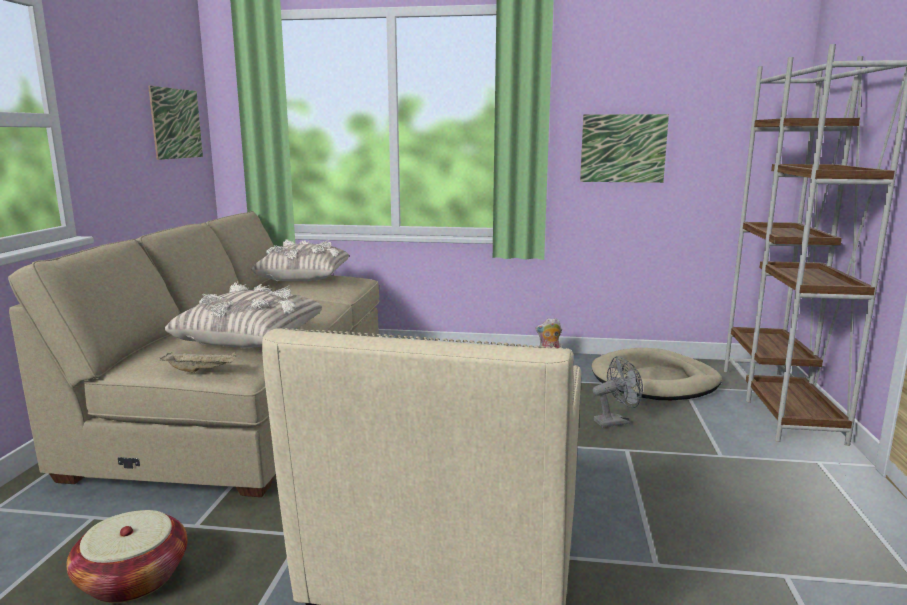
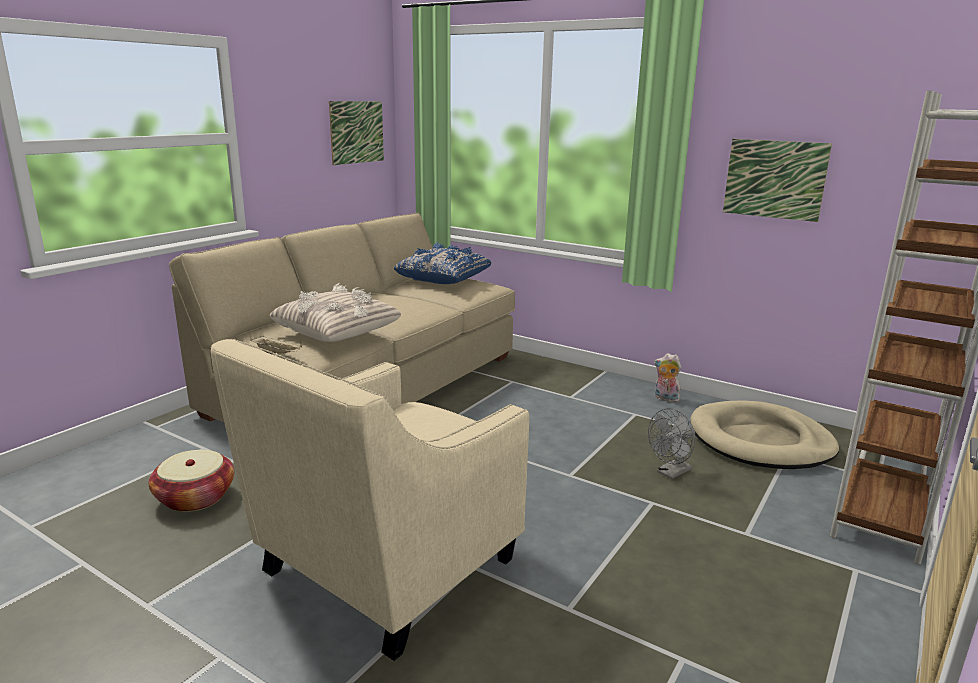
camera: 25 degrees right, 5 degrees up
beige pillow [252,239,349,281] -> blue pillow [394,242,491,284]
grey fan [593,356,643,428] -> grey fan turned 135 degrees clockwise [648,408,695,479]

